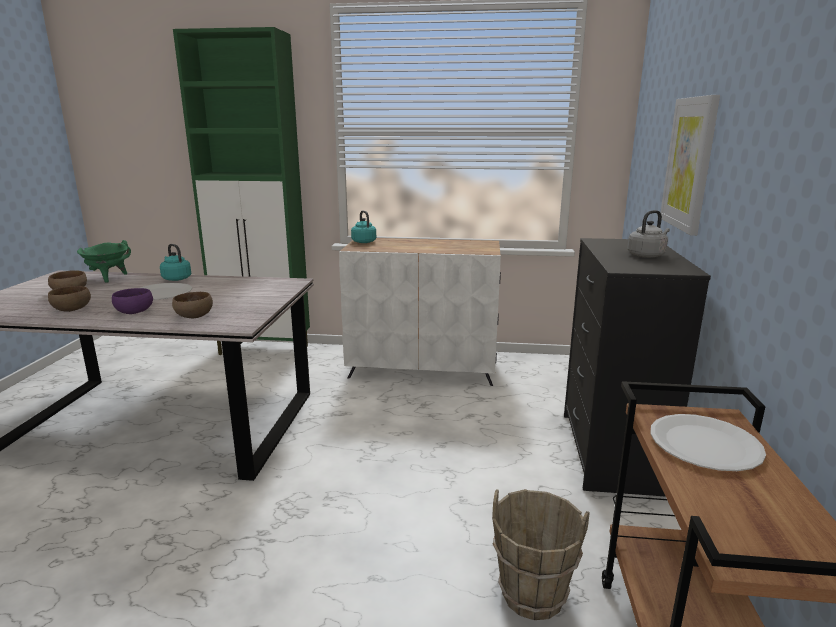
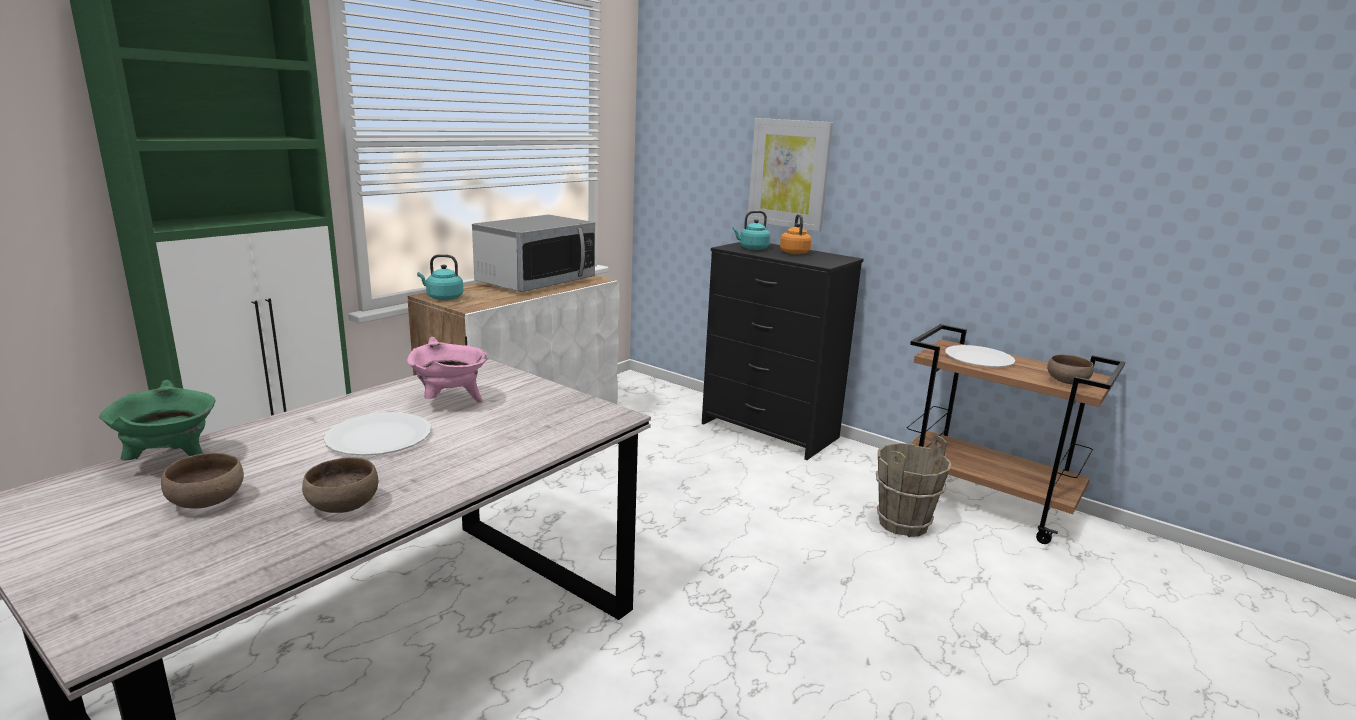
camera: 60 degrees left, 0 degrees up
purple bowl [112,288,153,314] -> none
turquoise kettle [160,244,191,281] -> turquoise kettle moved to [732,211,770,250]
brown bowl [172,292,213,318] -> brown bowl moved to [1047,354,1094,384]
grey kettle [627,210,670,258] -> orange kettle [780,214,812,254]
none -> pink cooking pot [407,337,488,403]
none -> microwave [472,214,595,292]

